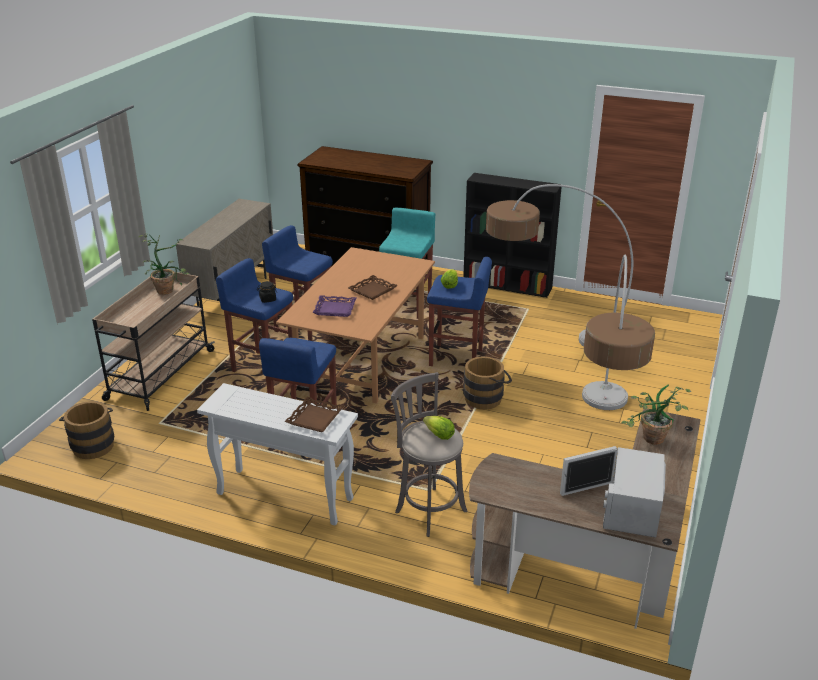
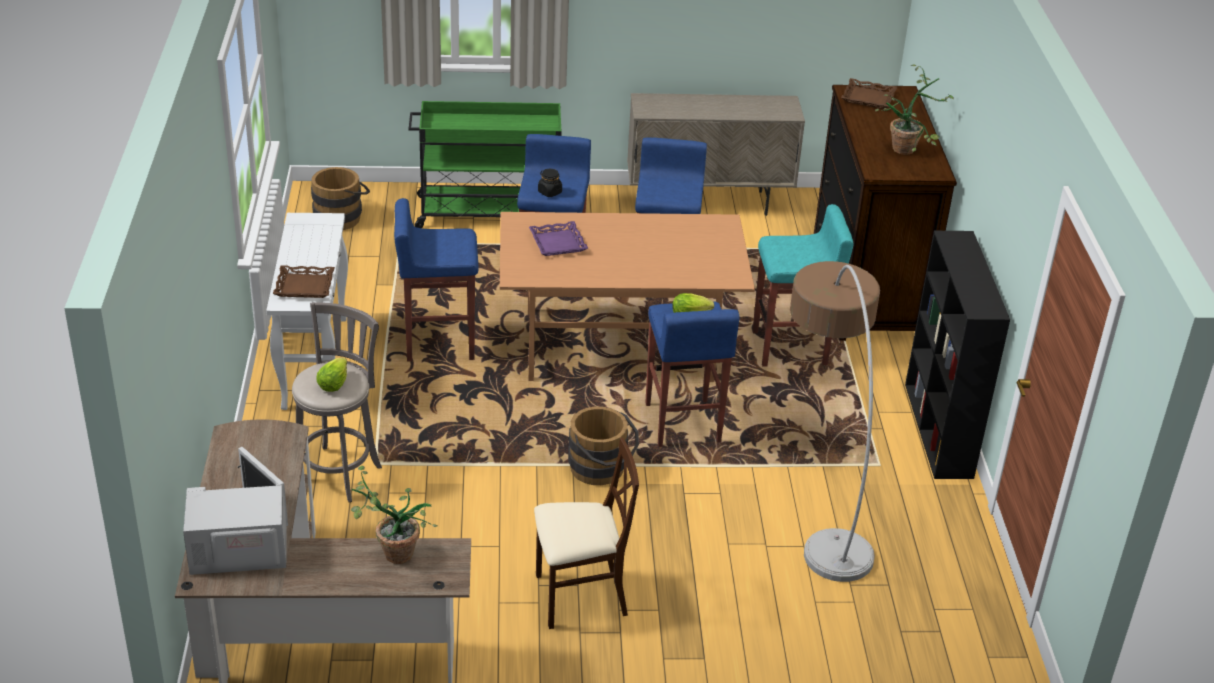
camera: 65 degrees right, 5 degrees up
beige cart [92,272,215,411] -> green cart [409,101,562,228]
potted plant [138,234,190,295] -> potted plant moved to [875,64,954,155]
brown tray [348,275,398,300] -> brown tray moved to [841,78,897,109]
floor lamp [582,255,655,410] -> beige chair [534,438,639,629]

